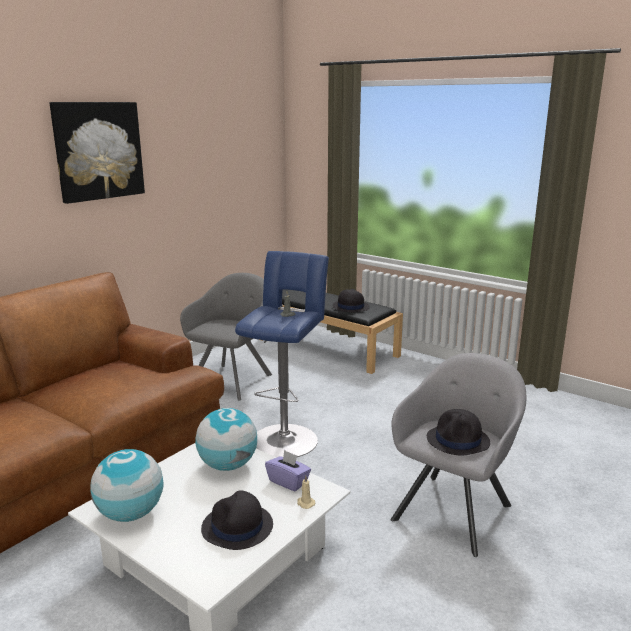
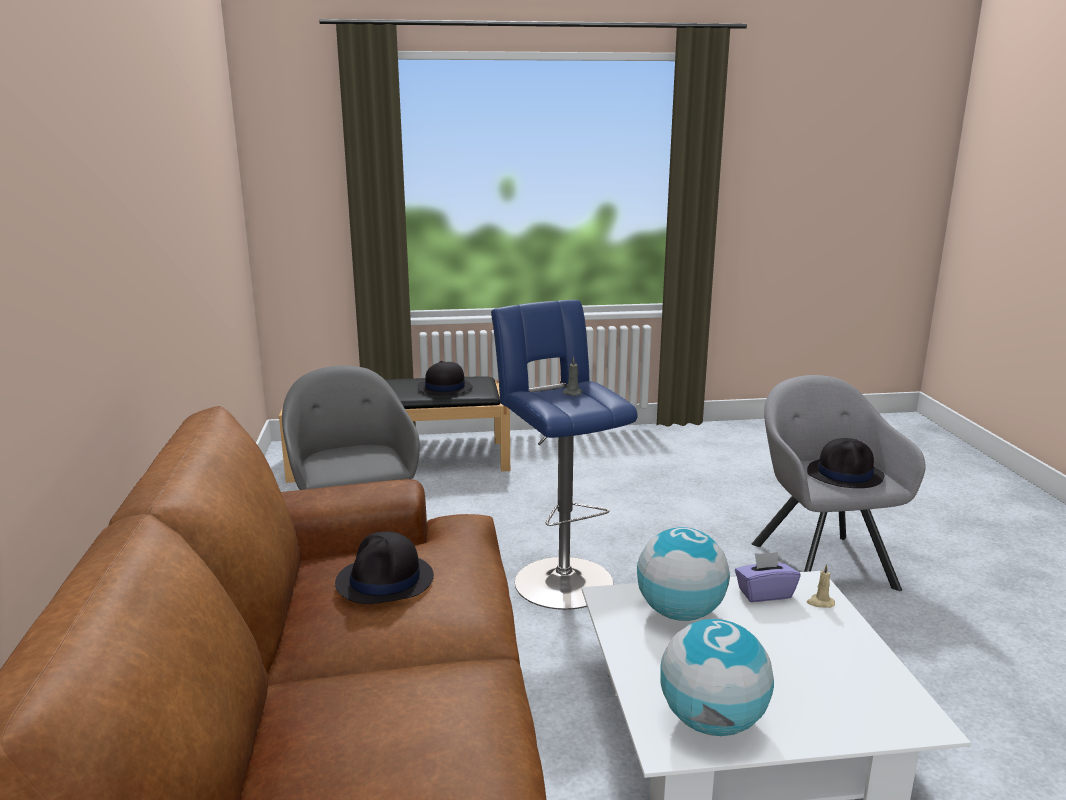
camera: 45 degrees left, 0 degrees up
picture [50,102,145,204] -> none
black hat [201,491,273,550] -> black hat moved to [335,531,434,604]

